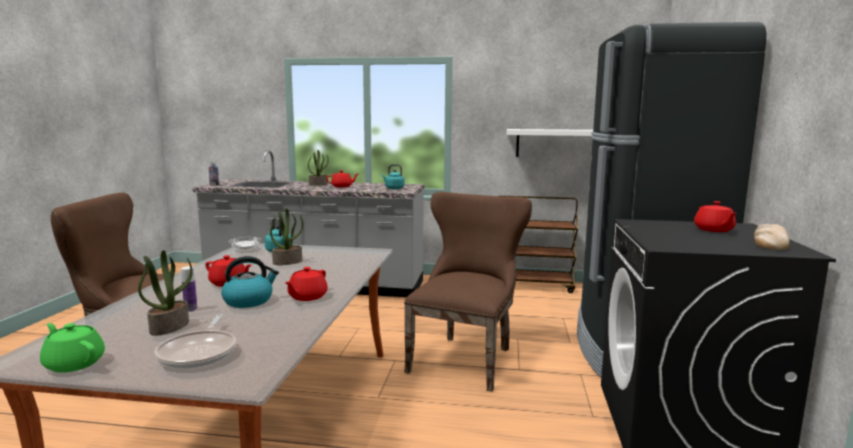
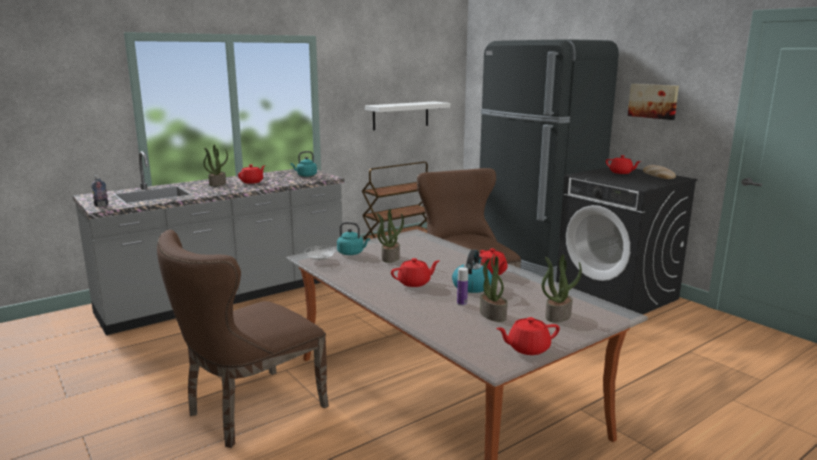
camera: 45 degrees left, 5 degrees up
green teapot [40,323,105,373] -> red teapot [496,317,560,355]
frying pan [155,314,236,369] -> potted plant [542,254,582,323]
none -> picture [628,84,679,120]

